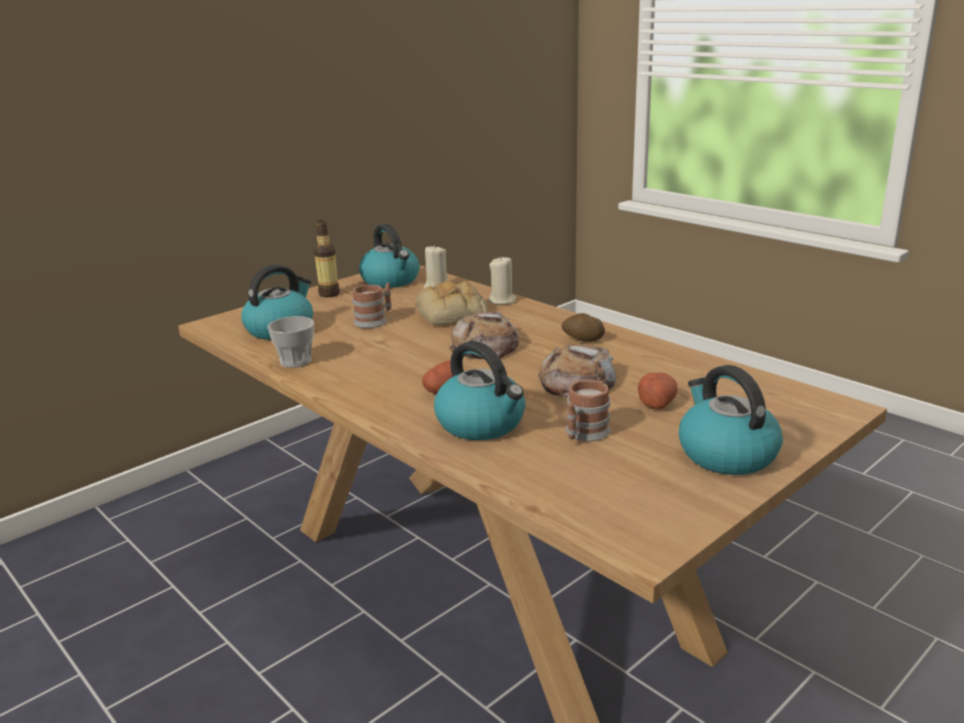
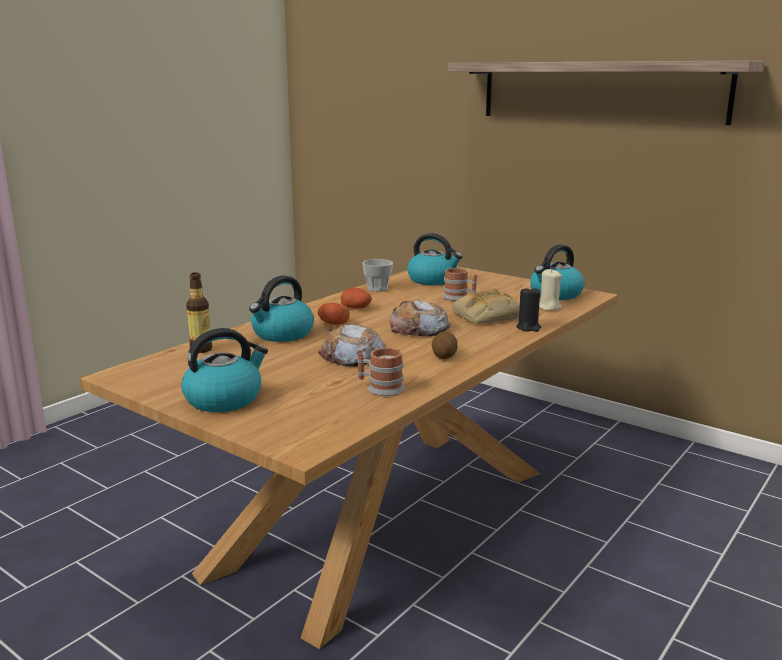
camera: 80 degrees right, 5 degrees down
bottle [314,220,340,297] -> bottle moved to [186,273,212,353]
beige candle [488,256,517,305] -> black candle [516,288,541,332]
mug [566,380,611,441] -> mug moved to [357,348,405,396]
potato [638,373,678,410] -> potato moved to [341,288,372,309]
none -> shelf [448,60,765,125]

